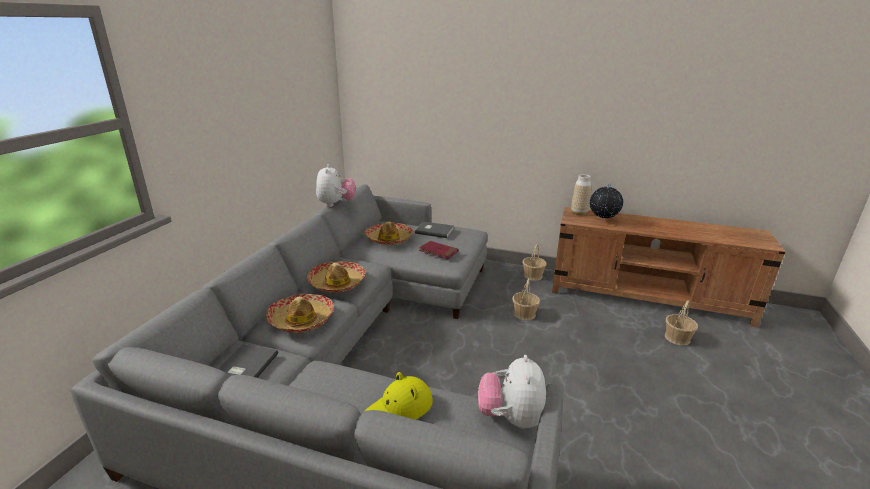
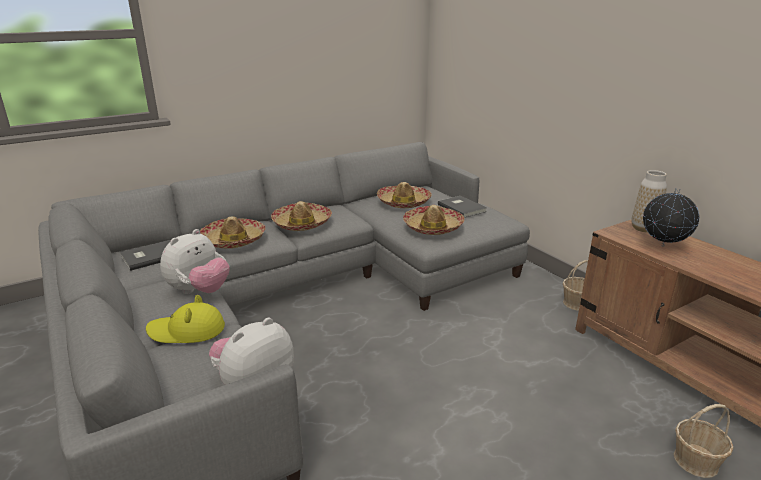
camera: 40 degrees right, 0 degrees up
plush toy [316,164,355,207] -> plush toy moved to [160,229,230,294]
red book [419,241,459,259] -> hat [403,205,465,235]
basket [512,278,540,320] -> none

